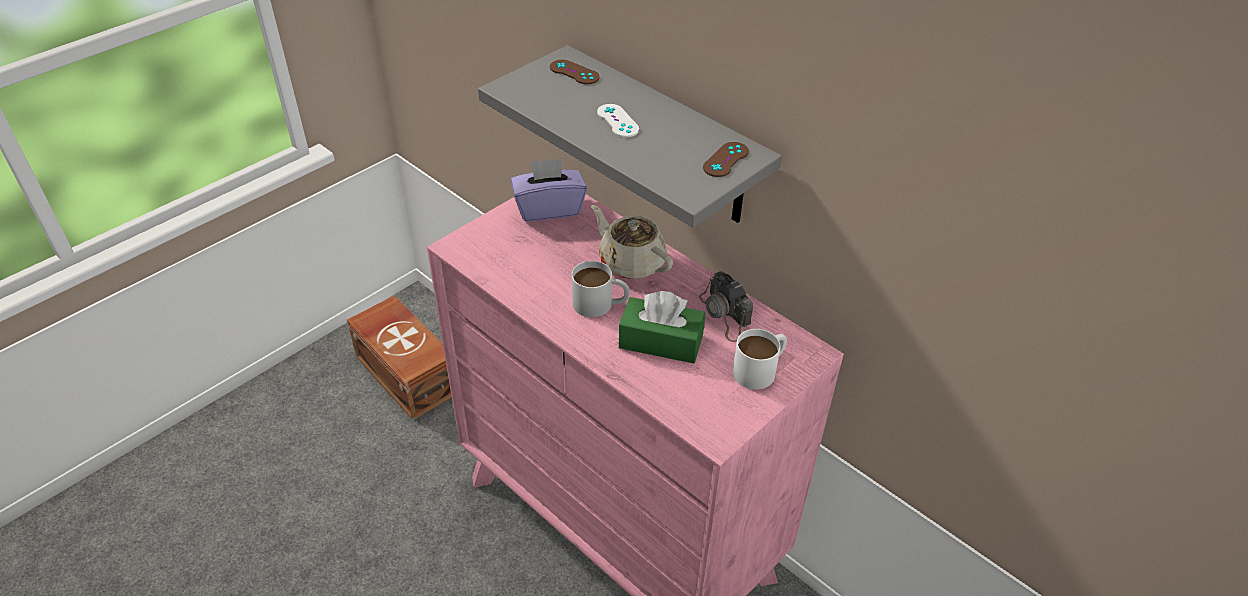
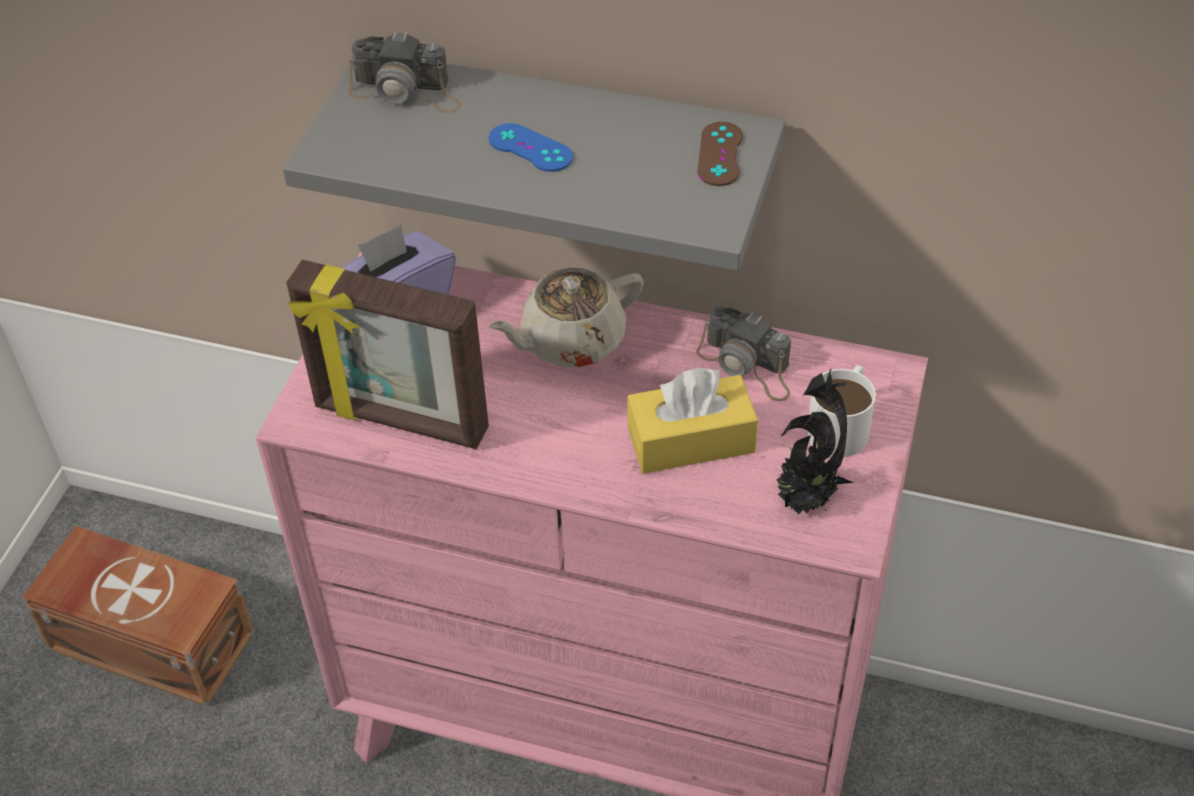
camera: 25 degrees left, 5 degrees up
brown game controller [550,60,600,84] -> camera [349,31,461,113]
white mug [572,261,630,317] -> none
beige teapot [591,205,673,279] -> beige teapot turned 45 degrees counterclockwise [489,268,644,367]
white game controller [597,104,639,137] -> blue game controller [489,123,573,172]
green tissue box [619,291,705,363] -> yellow tissue box [627,368,758,474]
none -> picture frame [286,260,489,449]
none -> potted plant [776,369,854,514]

